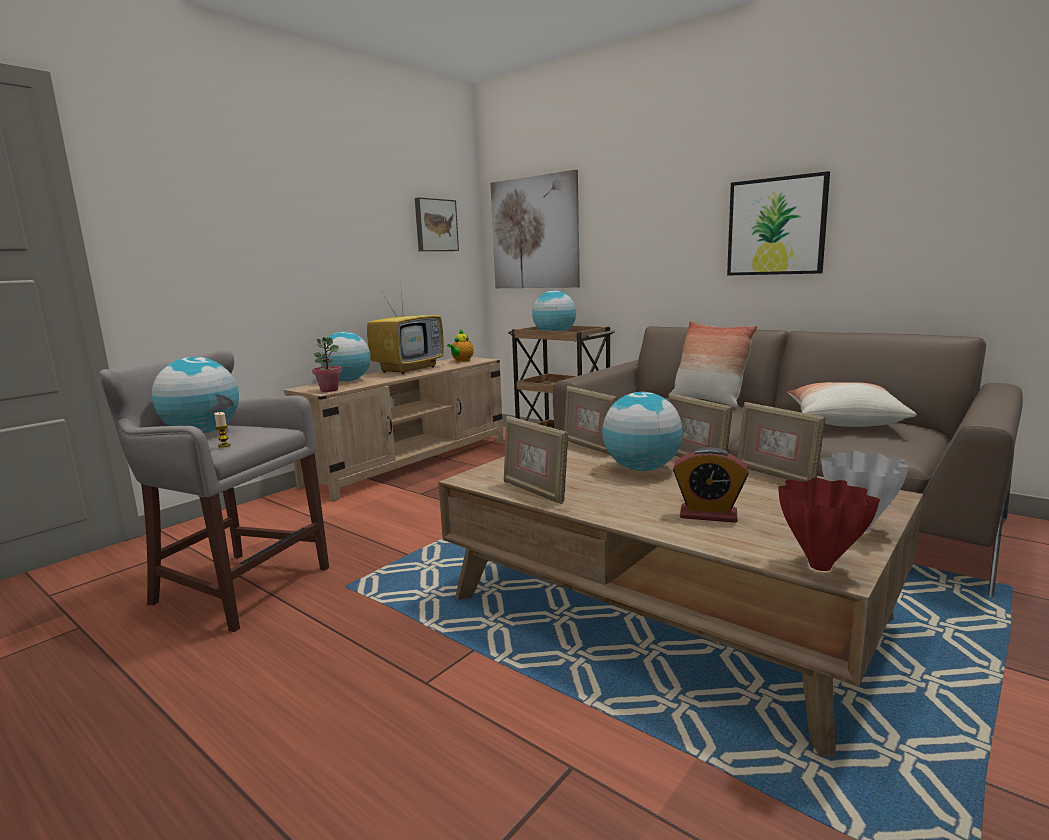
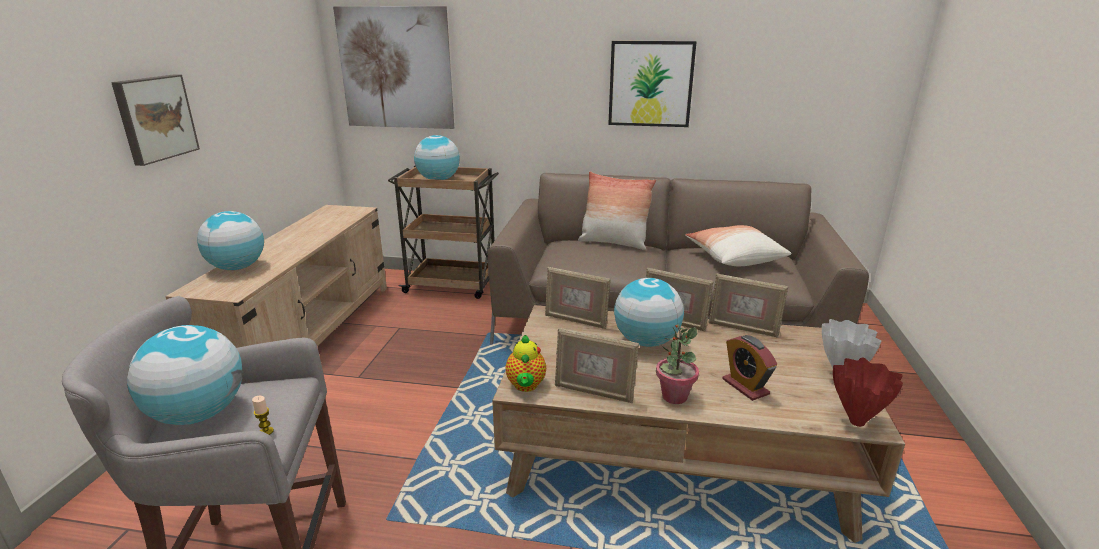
camera: 30 degrees left, 10 degrees up
potted plant [312,337,342,392] -> potted plant moved to [656,324,699,404]
television [367,282,444,374] -> none
picture [415,197,459,251] -> picture moved to [111,74,200,166]
teapot [447,329,474,362] -> teapot moved to [505,335,546,392]
alarm clock [673,447,749,523] -> alarm clock turned 75 degrees clockwise [722,335,777,401]

